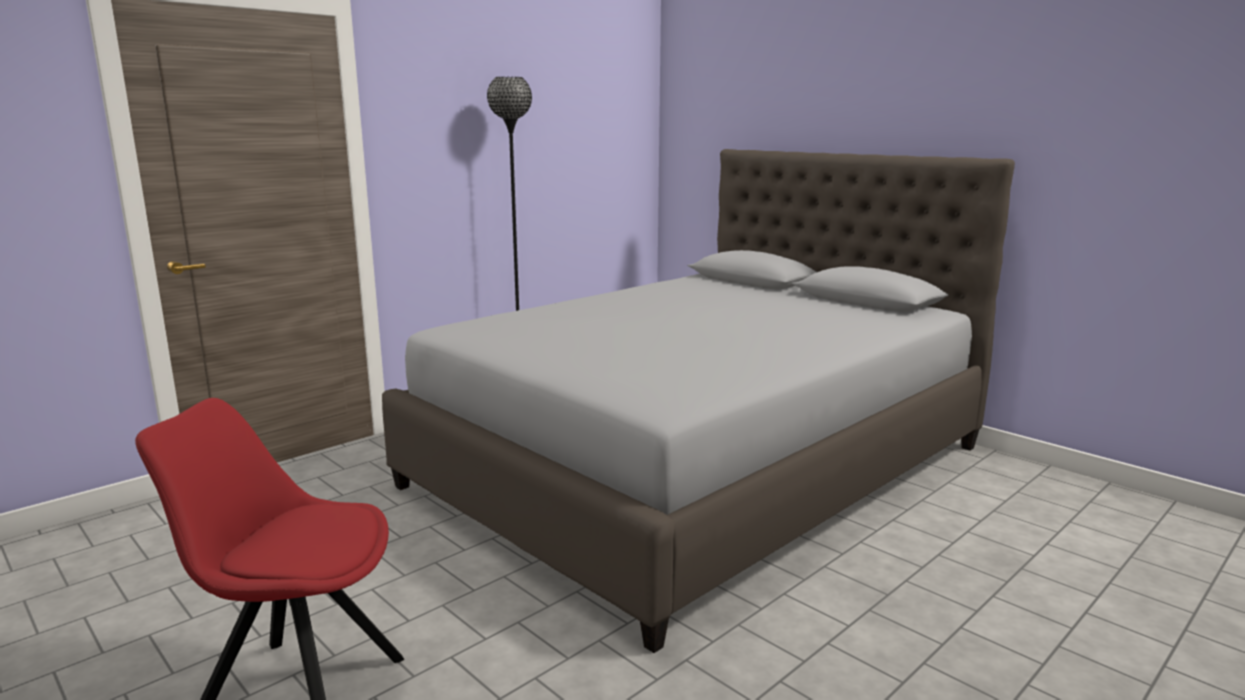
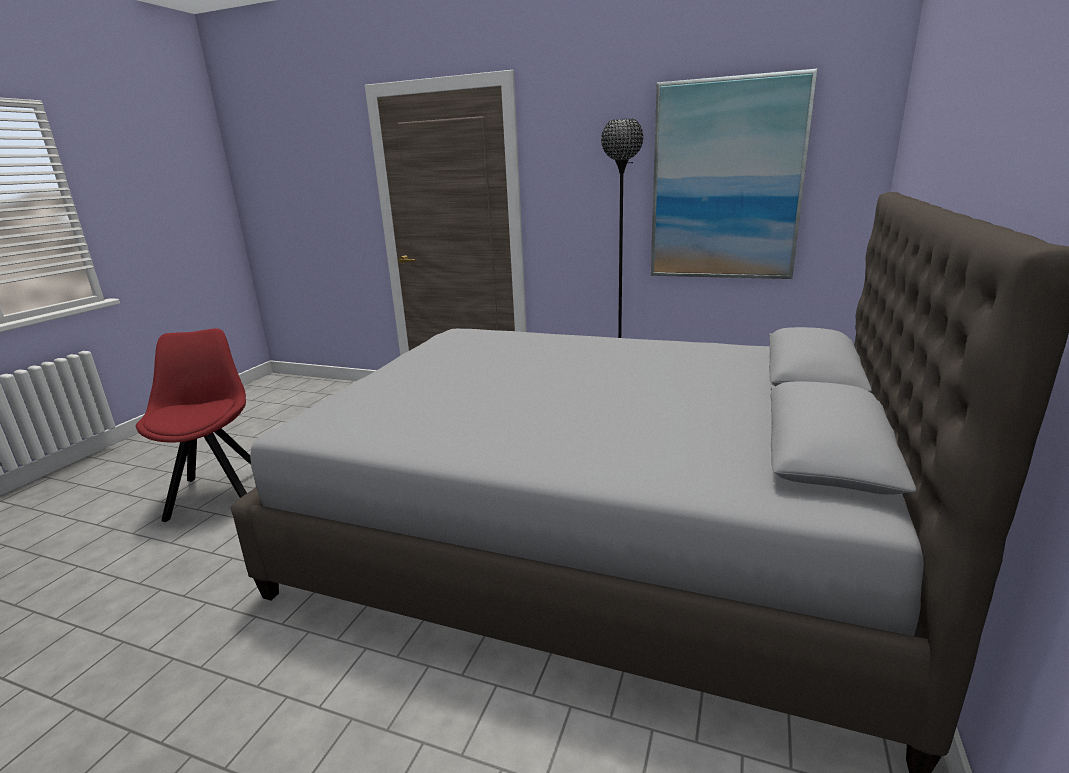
camera: 65 degrees right, 5 degrees up
none -> picture [651,69,817,279]

